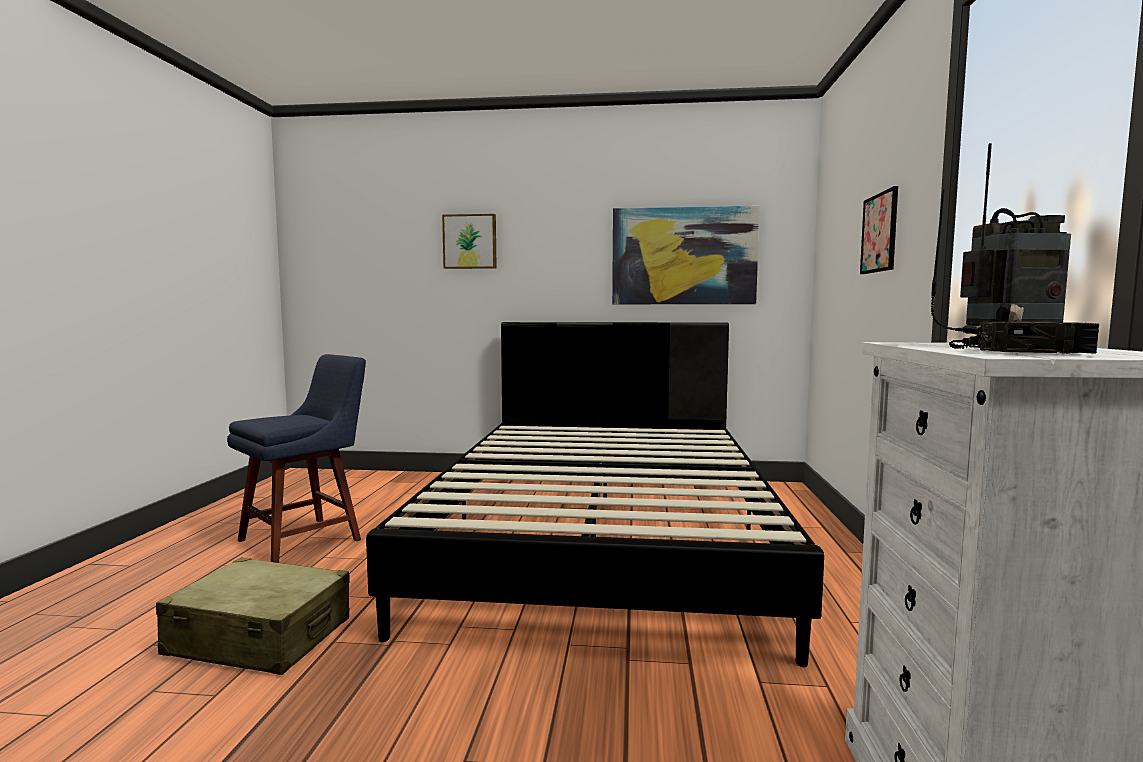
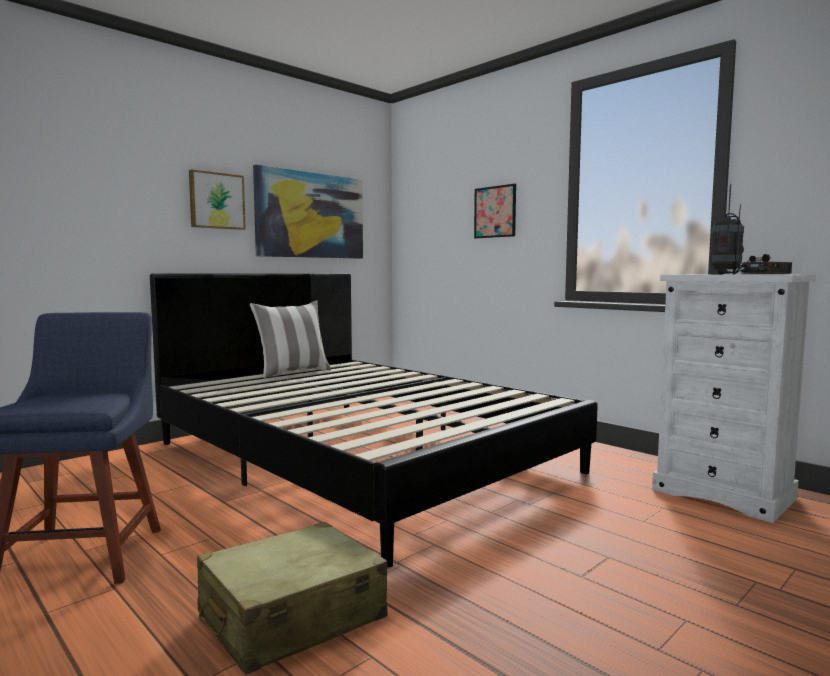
camera: 50 degrees left, 0 degrees up
picture [442,214,497,269] -> picture moved to [189,169,246,230]
none -> pillow [250,300,332,378]

